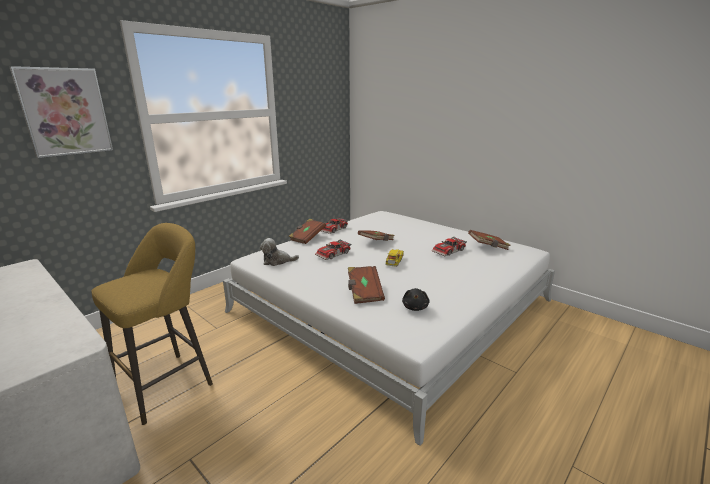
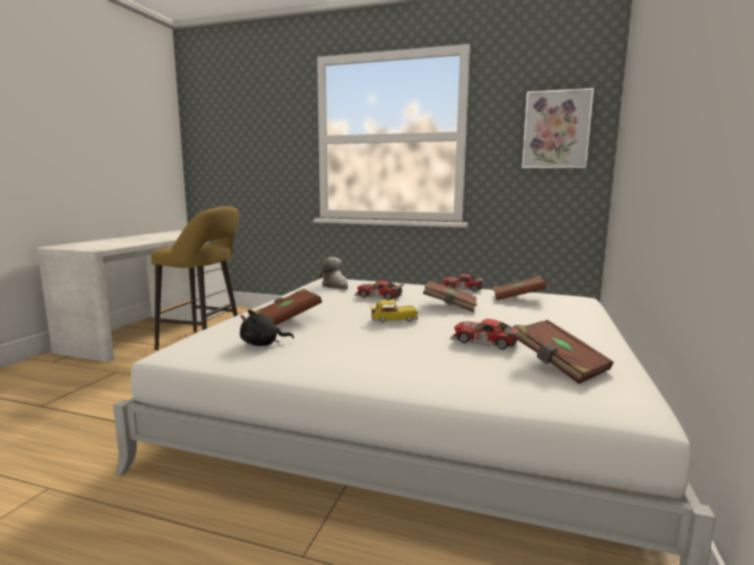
camera: 65 degrees right, 10 degrees down
picture [10,66,113,158] -> picture moved to [522,88,594,168]
brown book [289,219,326,244] -> brown book moved to [493,276,546,300]

